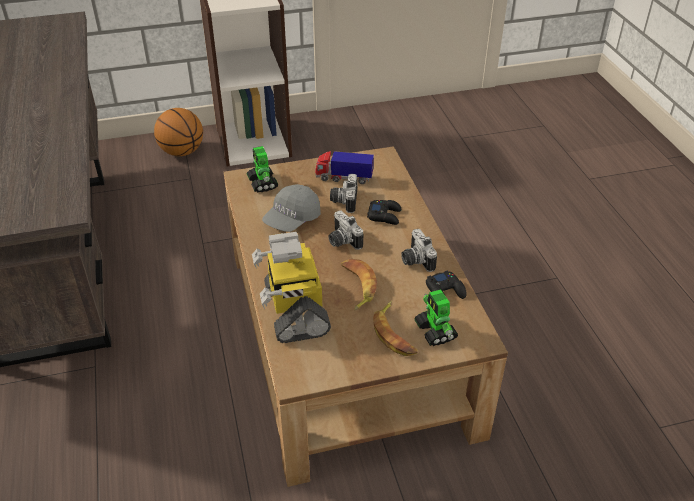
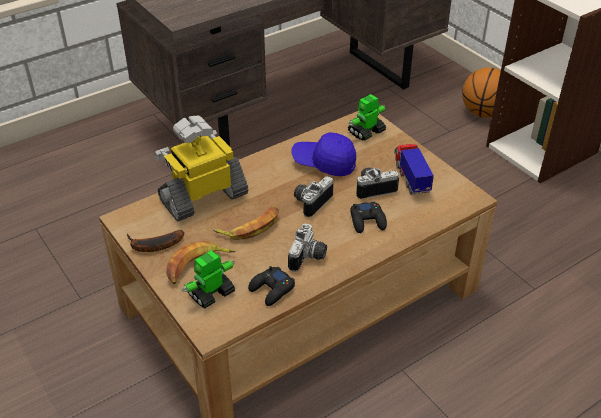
camera: 70 degrees right, 0 degrees up
grey cap [262,184,321,232] -> blue cap [291,132,356,176]
camera [401,229,437,272] -> camera turned 150 degrees clockwise [288,223,327,272]
none -> banana [127,230,184,252]

